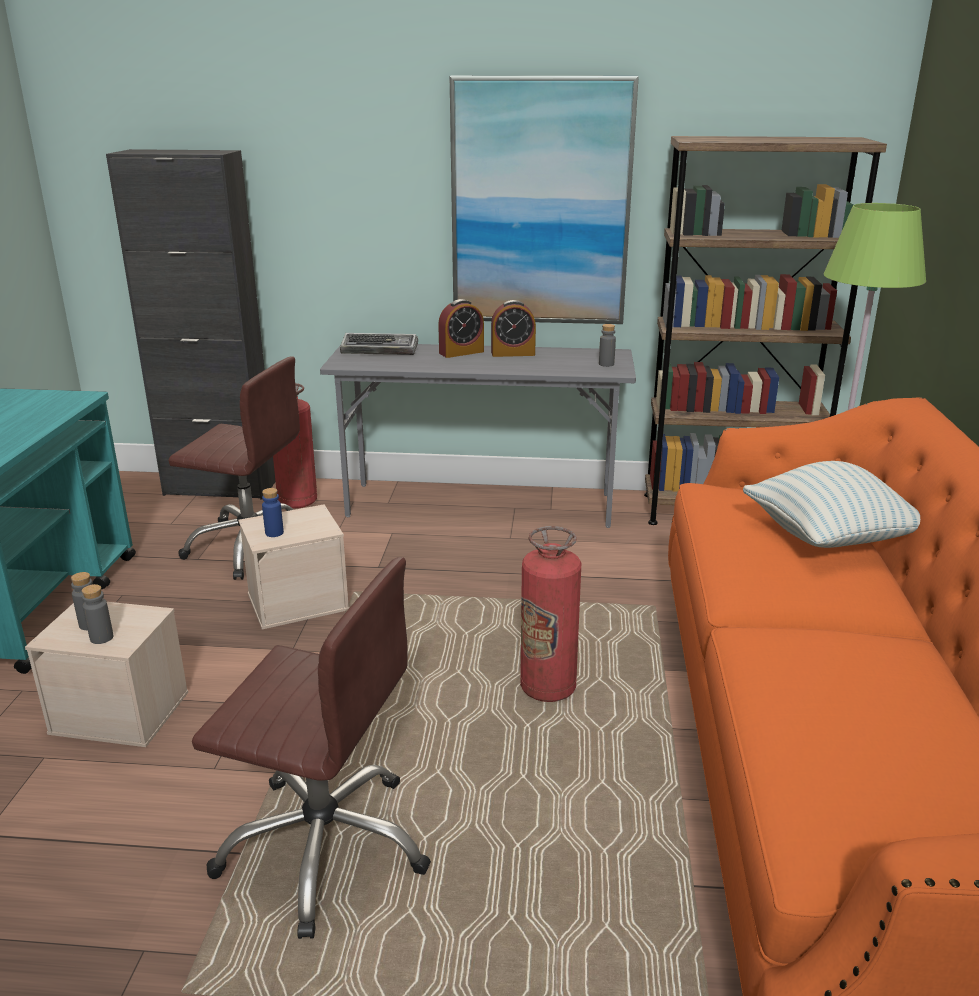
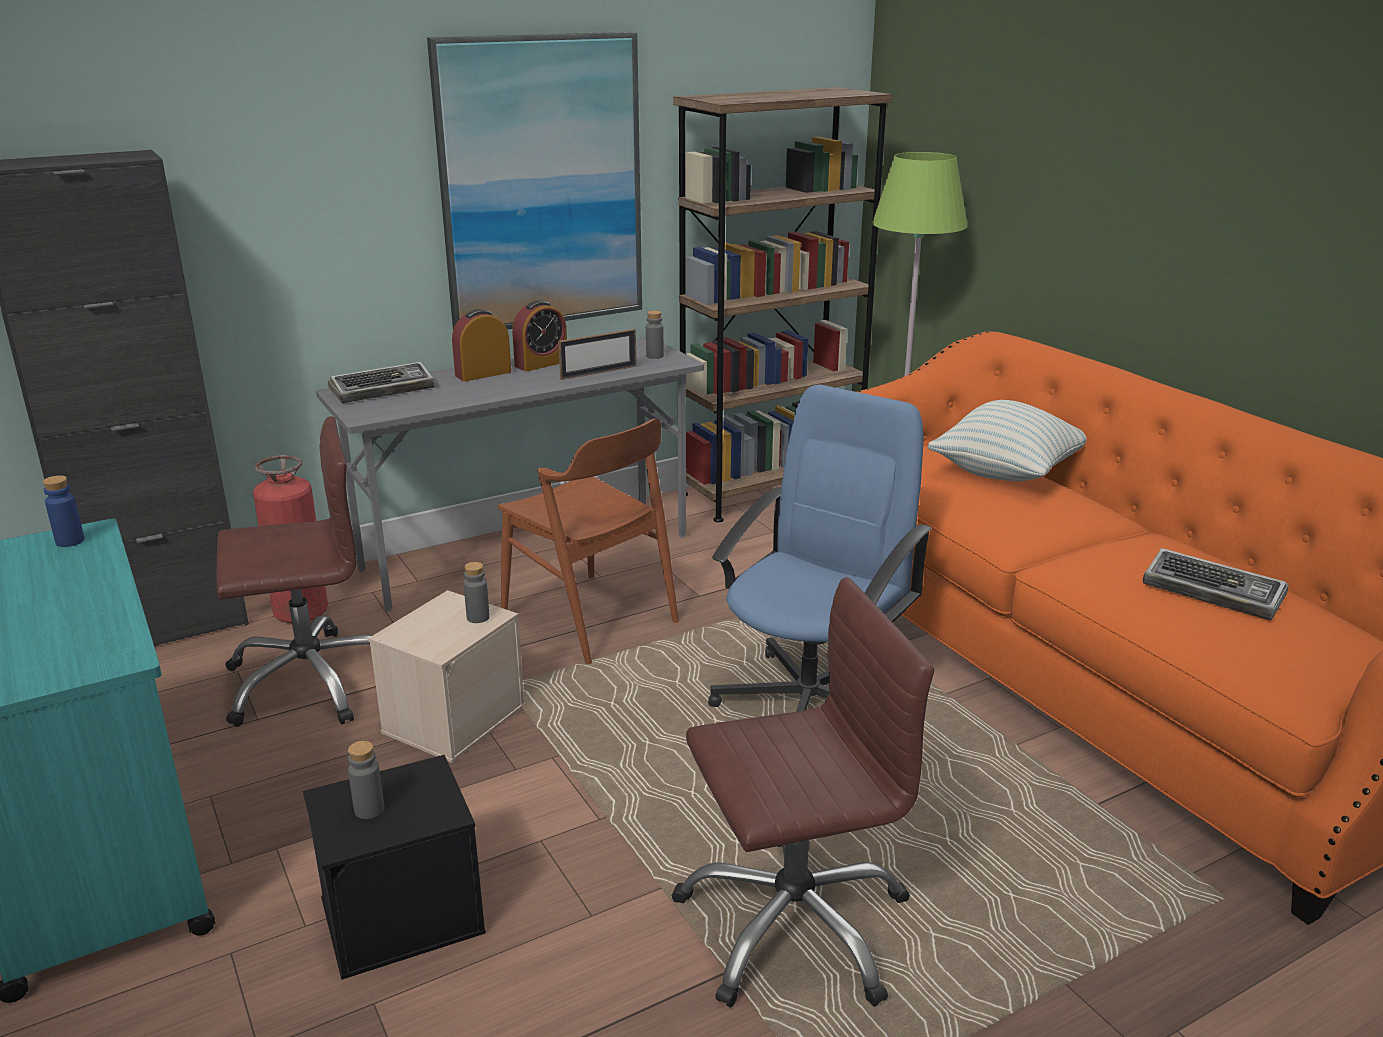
camera: 35 degrees left, 0 degrees up
beige storage box [25,602,188,747] -> black storage box [303,755,486,980]
grey bottle [82,584,113,644] -> grey bottle moved to [464,562,490,623]
blue bottle [262,488,284,537] -> blue bottle moved to [43,475,85,547]
alarm clock [438,299,484,358] -> alarm clock turned 150 degrees counterclockwise [452,309,511,382]
fire extinguisher [520,526,581,702] -> blue office chair [708,385,932,712]
none -> brown chair [498,419,679,664]
none -> picture frame [558,329,637,380]
none -> keyboard [1143,548,1289,620]

